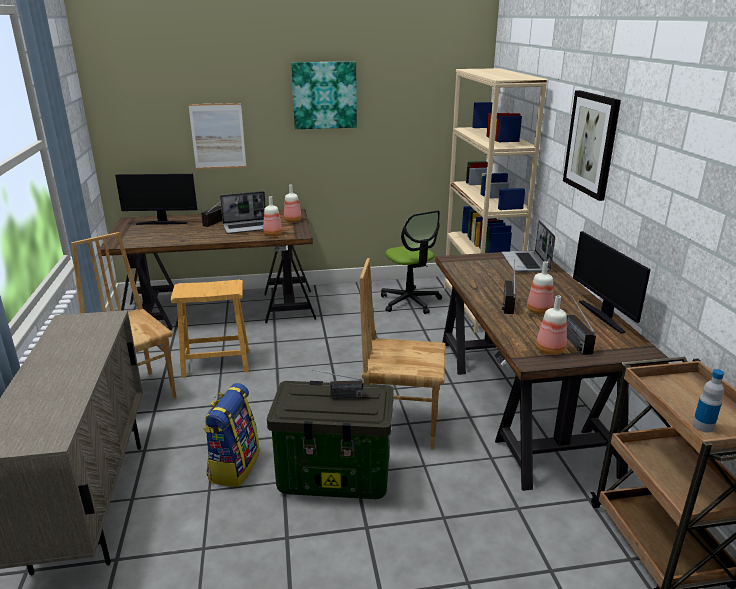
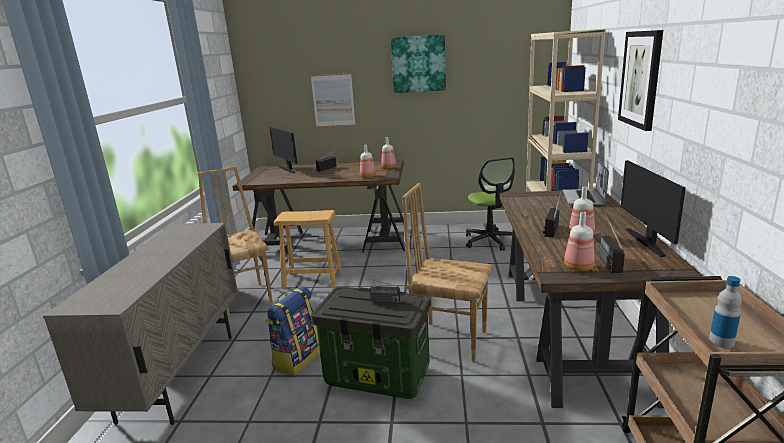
camera: 15 degrees right, 5 degrees down
monitor [115,174,197,225] -> monitor turned 45 degrees clockwise [269,127,297,173]
laptop [220,191,266,234] -> none

